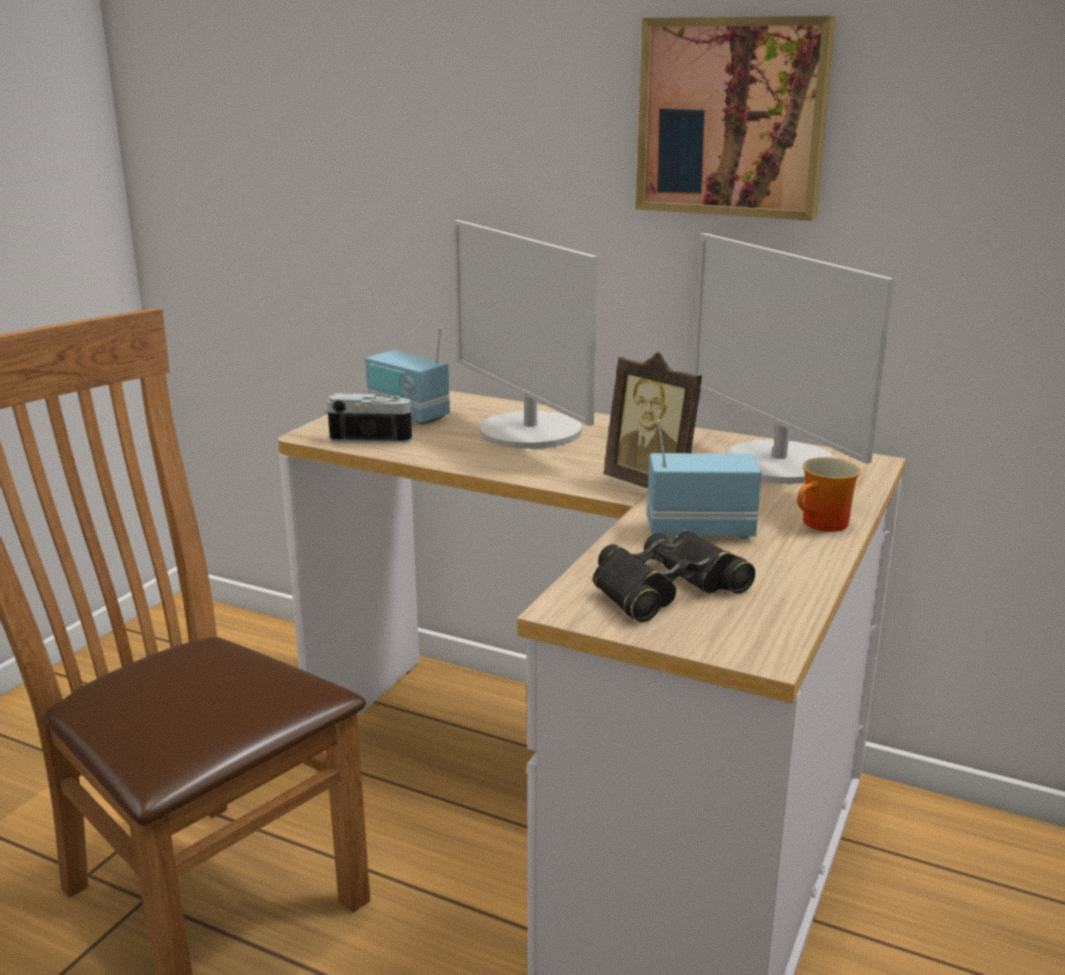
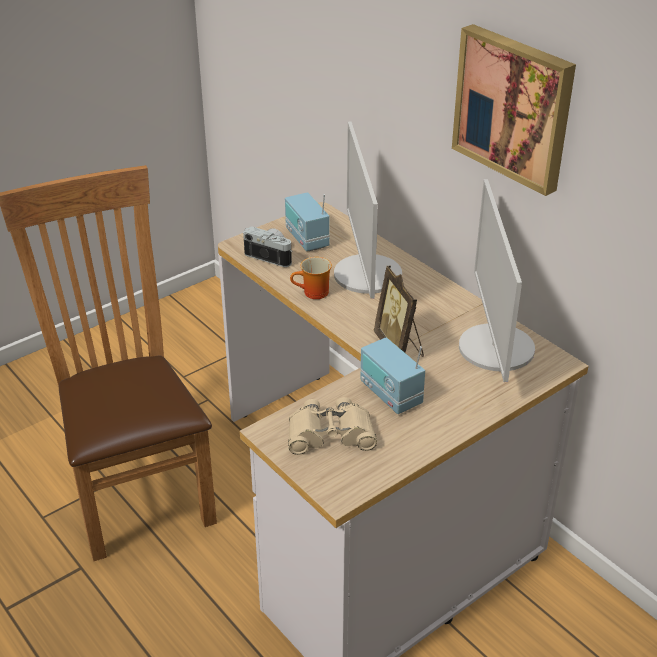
camera: 25 degrees right, 15 degrees up
black binoculars [593,530,756,622] -> beige binoculars [288,397,377,455]
radio [647,420,762,539] -> radio turned 150 degrees counterclockwise [360,337,425,414]
mug [797,457,861,532] -> mug moved to [290,257,332,299]

